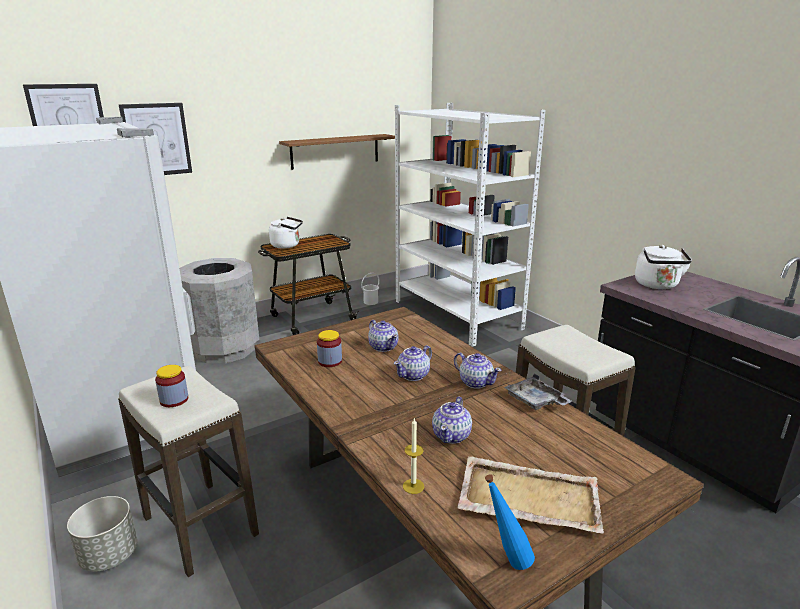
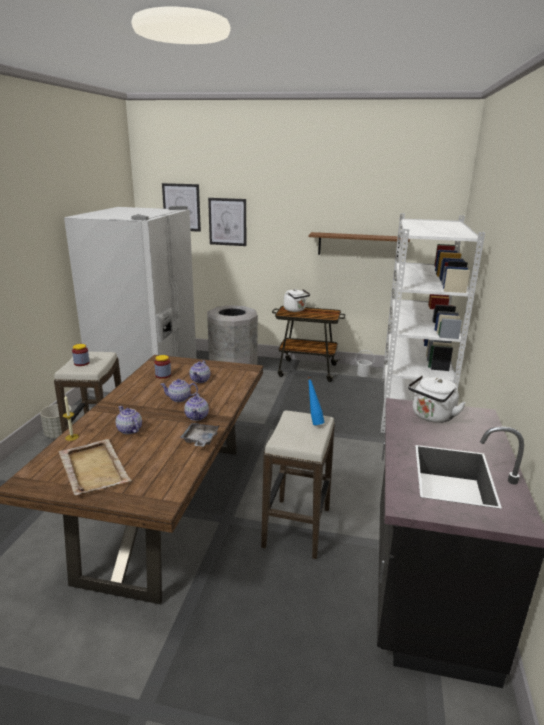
camera: 45 degrees right, 0 degrees up
teapot [432,397,472,444] -> teapot turned 75 degrees clockwise [116,406,142,434]
blue bottle [485,474,535,570] -> blue bottle moved to [307,376,325,425]

